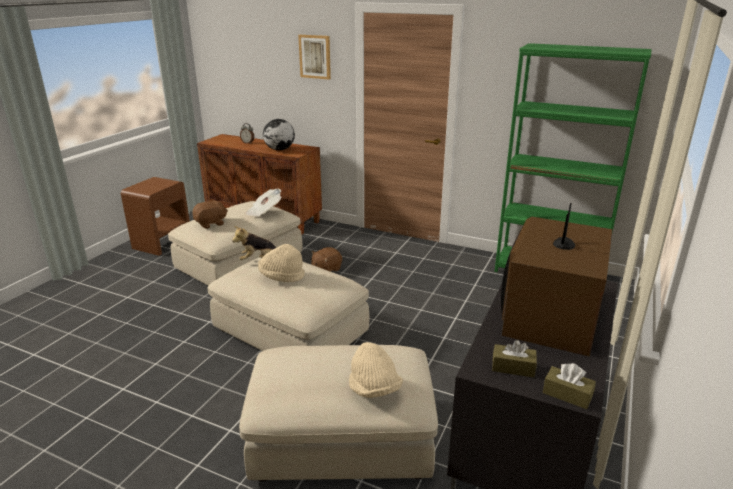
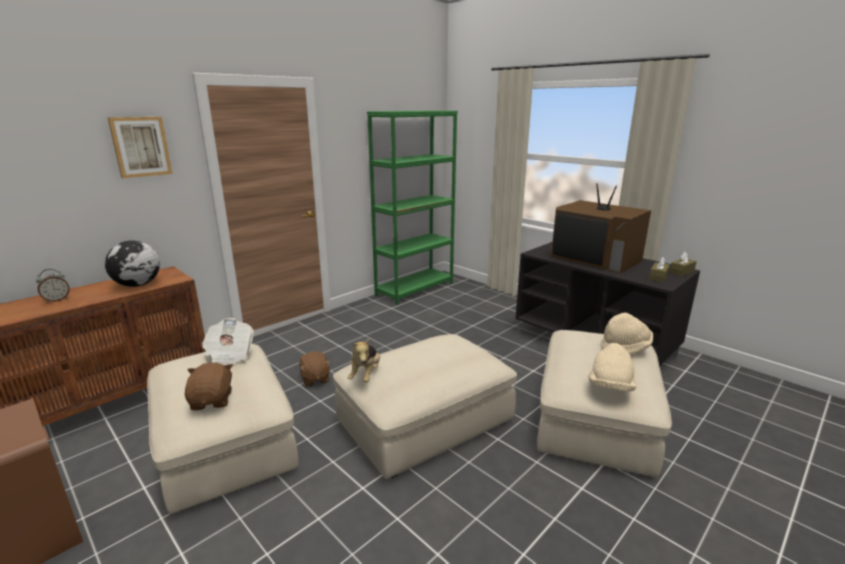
camera: 70 degrees left, 5 degrees down
beige hat [258,244,305,282] -> beige hat moved to [588,343,636,391]

